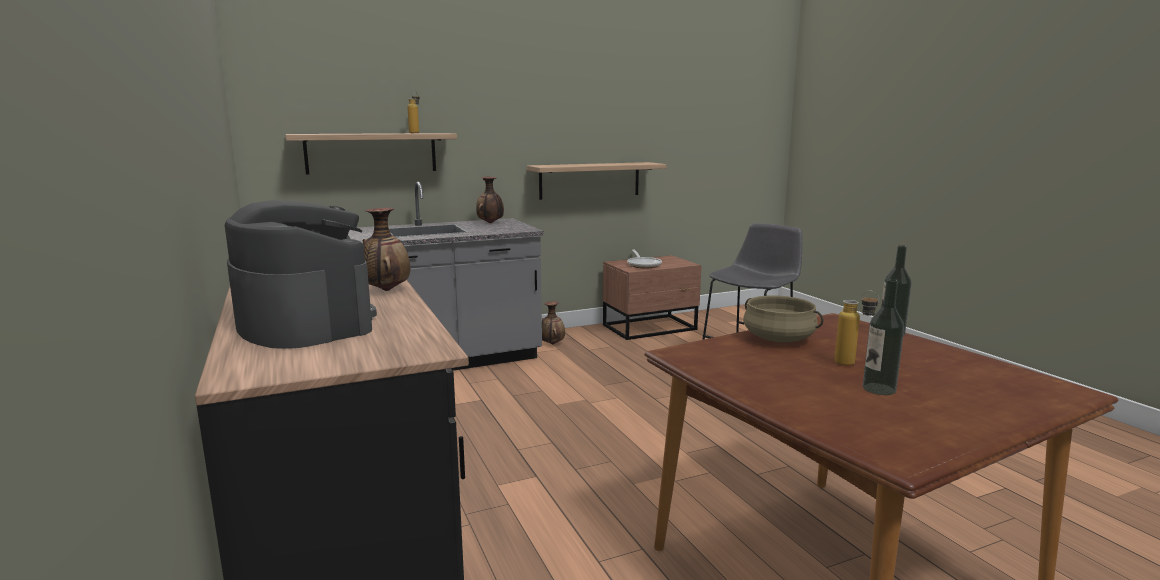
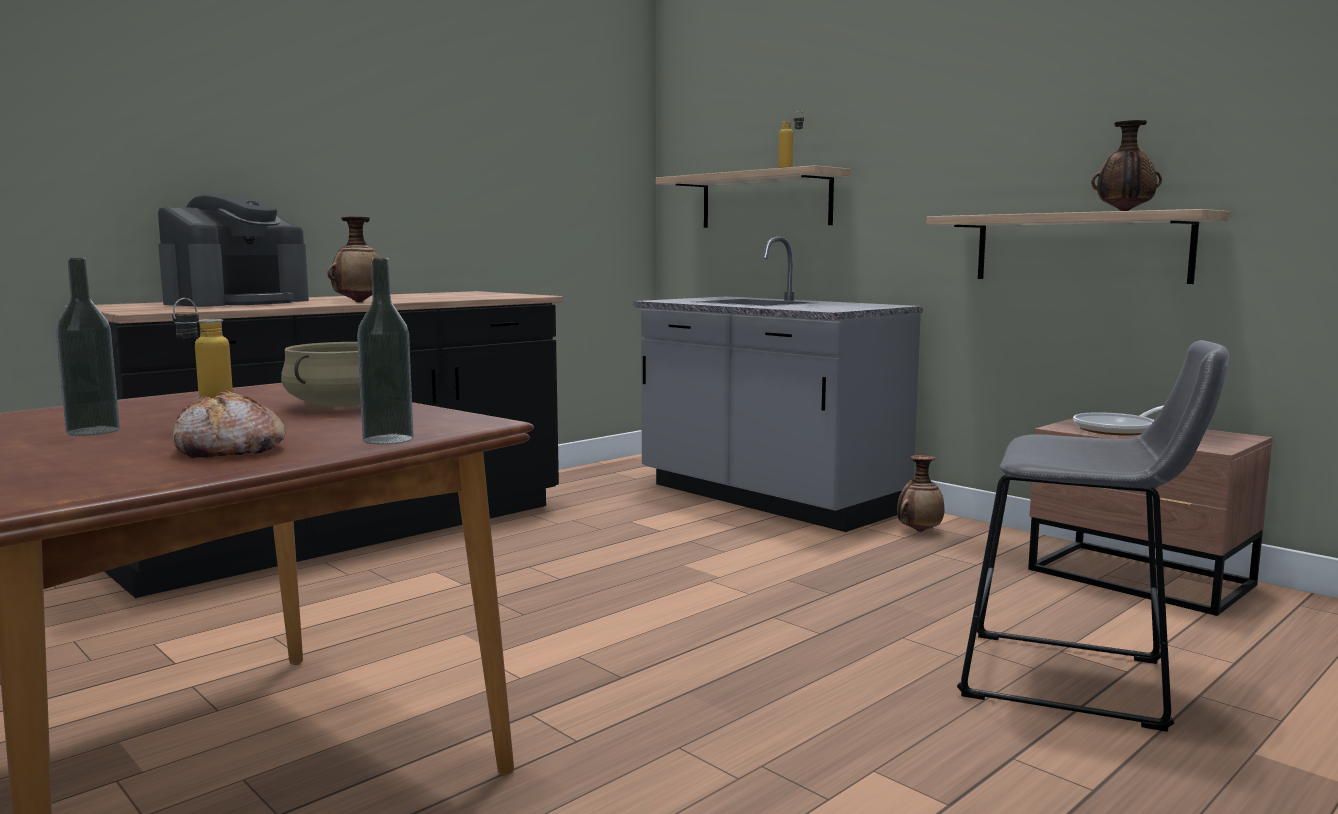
camera: 70 degrees right, 5 degrees down
vase [476,177,504,223] -> vase moved to [1091,120,1162,211]
none -> bread [173,390,286,458]

